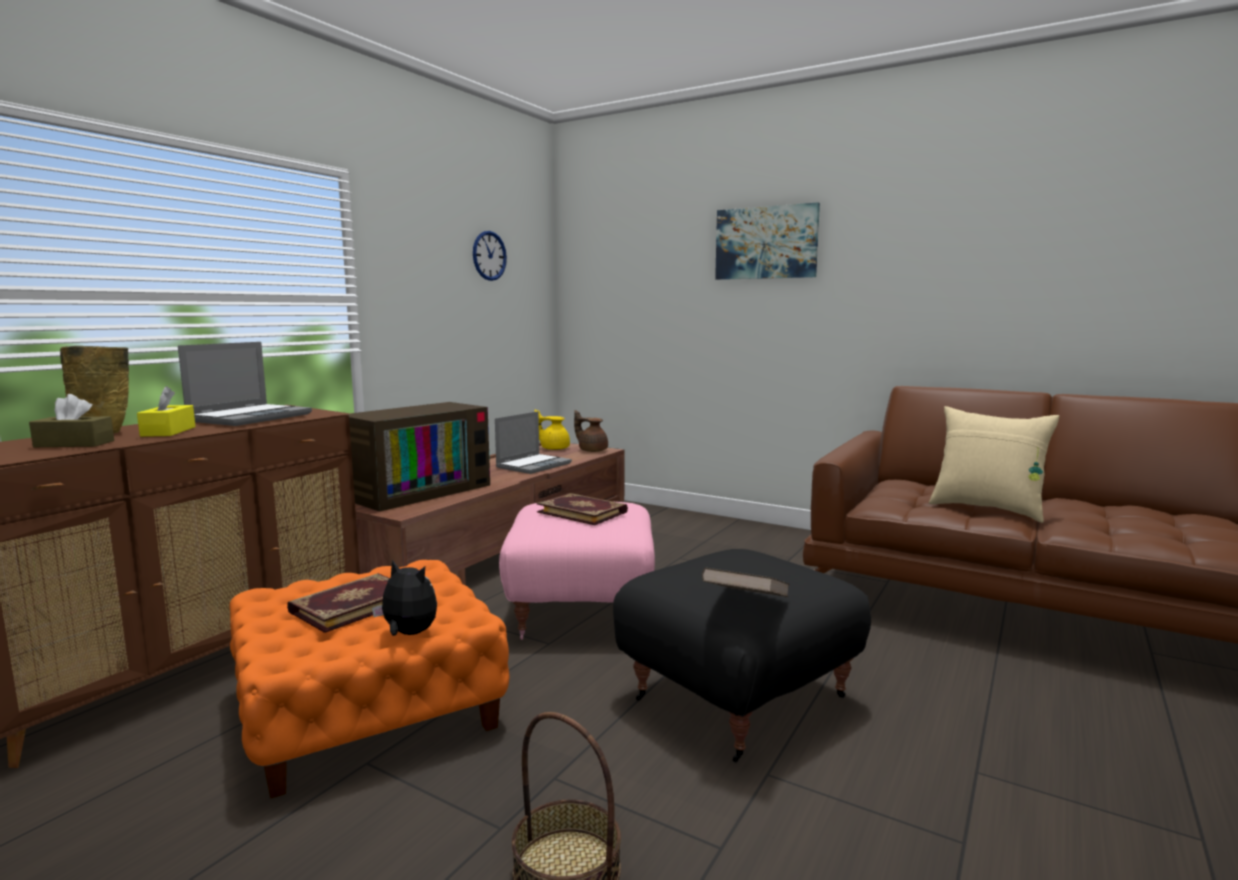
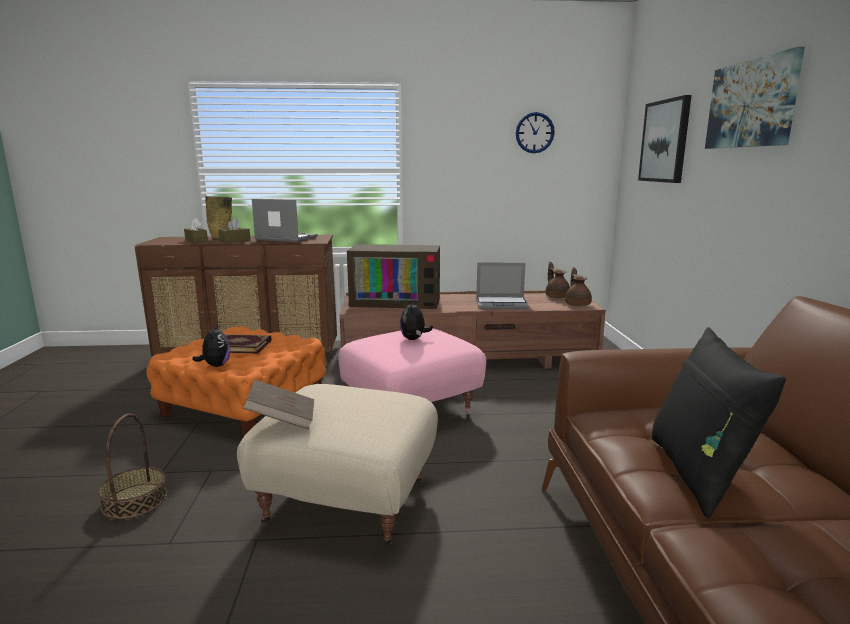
camera: 55 degrees right, 5 degrees up
yellow tissue box [137,386,195,437] -> brown tissue box [218,218,250,243]
laptop [178,342,312,426] -> laptop turned 150 degrees counterclockwise [252,199,318,242]
yellow teapot [534,410,570,450] -> brown teapot [546,262,570,298]
book [537,493,628,525] -> plush toy [400,301,433,340]
black ottoman [613,549,871,763] -> beige ottoman [237,384,438,548]
beige pillow [929,406,1059,523] -> black pillow [652,327,786,518]
none -> picture [638,95,692,183]

